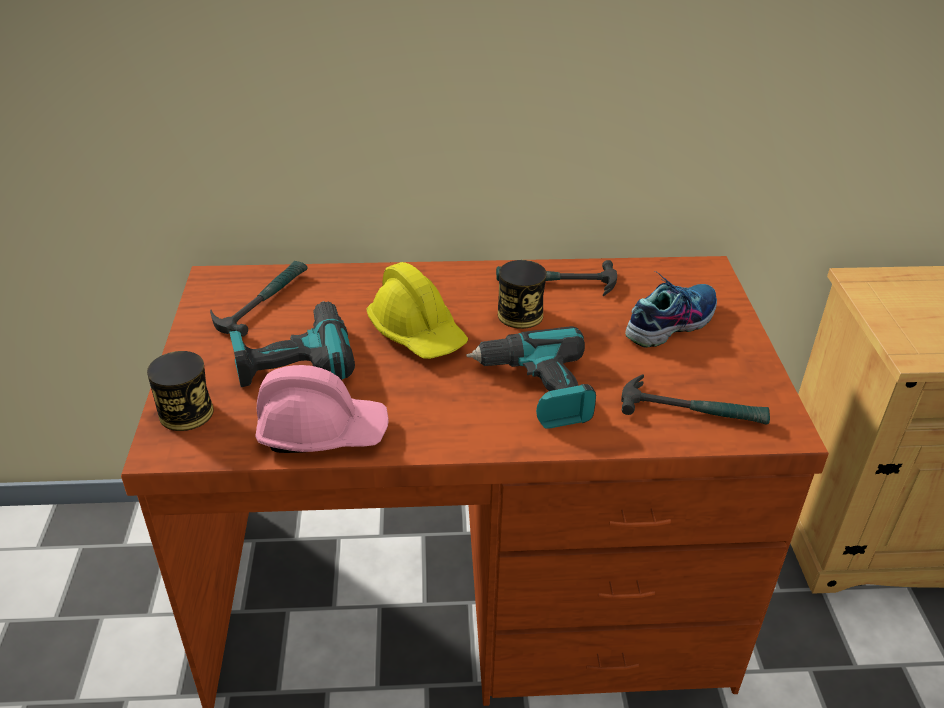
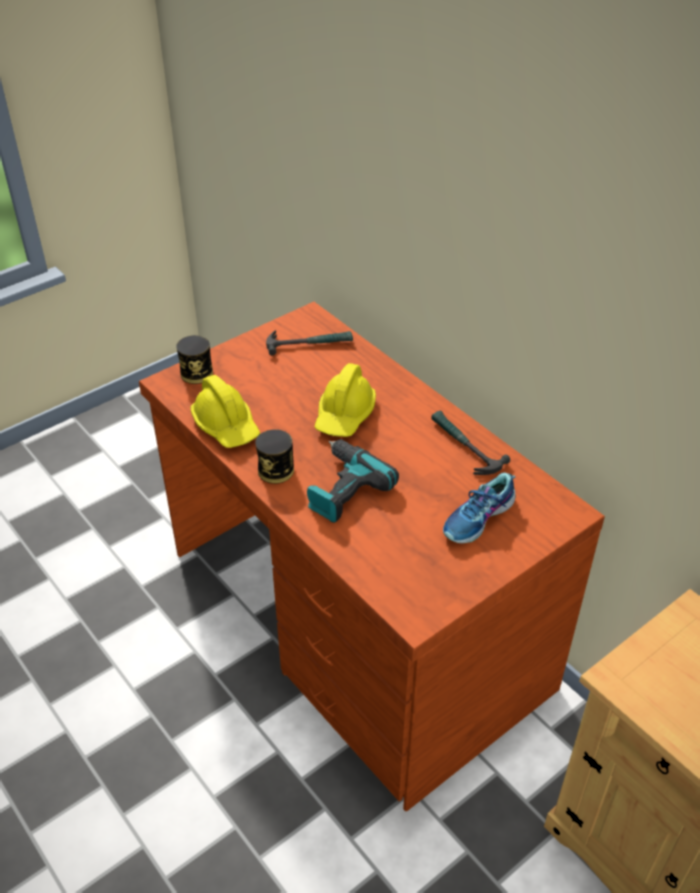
camera: 55 degrees right, 5 degrees up
power drill [229,301,355,387] -> none
pink hard hat [255,365,389,453] -> yellow hard hat [190,375,260,448]
can [498,260,547,329] -> can moved to [255,429,294,484]
hammer [621,374,770,425] -> none
shoe [625,271,717,348] -> shoe turned 120 degrees clockwise [443,473,516,543]

